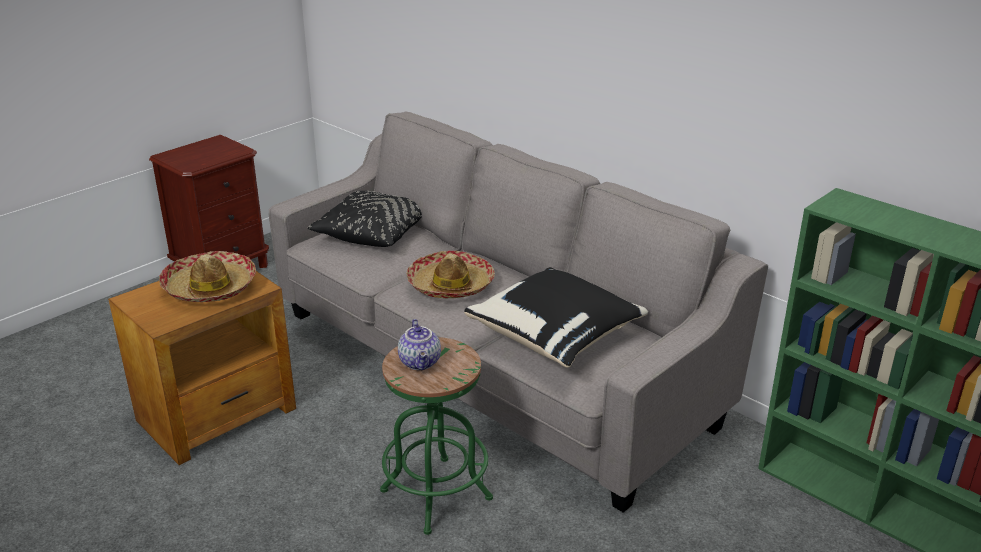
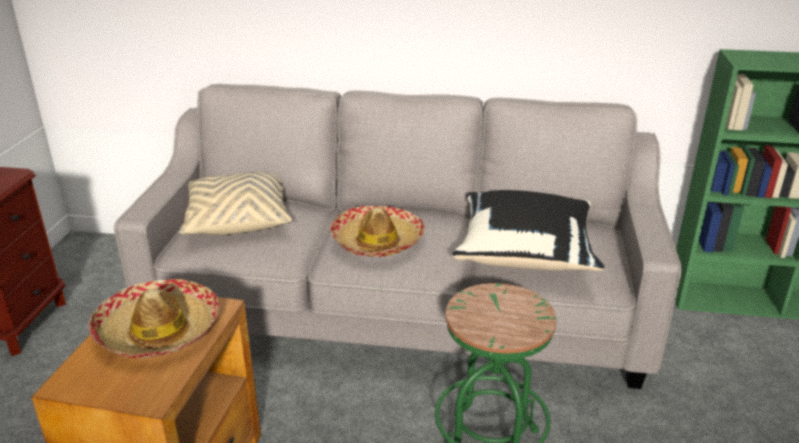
camera: 35 degrees left, 0 degrees up
black pillow [308,191,422,247] -> beige pillow [179,172,292,235]
teapot [398,319,441,370] -> none

